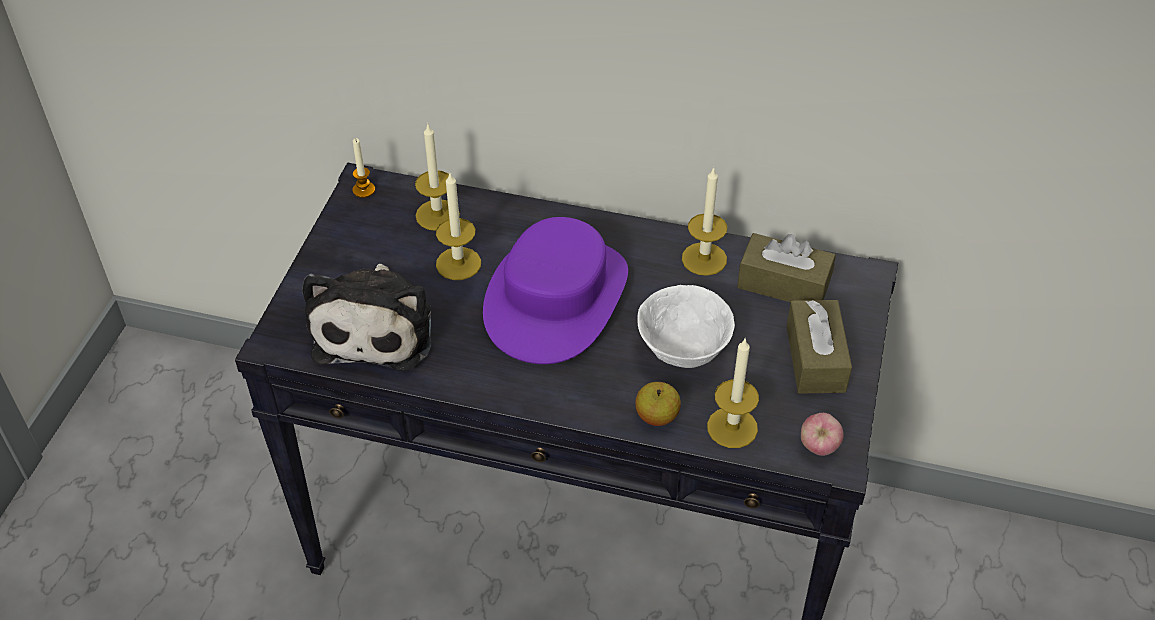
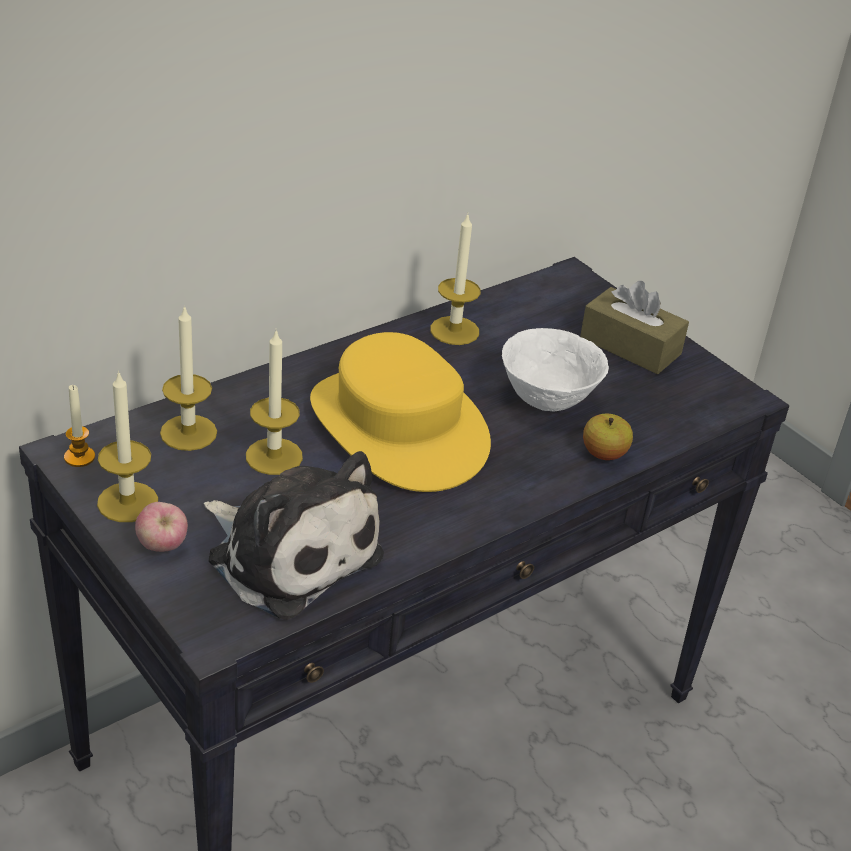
camera: 55 degrees left, 10 degrees down
purple hat [483,217,628,364] -> yellow hat [310,332,491,492]
candle [707,337,759,448] -> candle moved to [97,370,158,522]
brown tissue box [737,233,836,302] -> none
apple [801,413,844,456] -> apple moved to [135,502,188,552]

